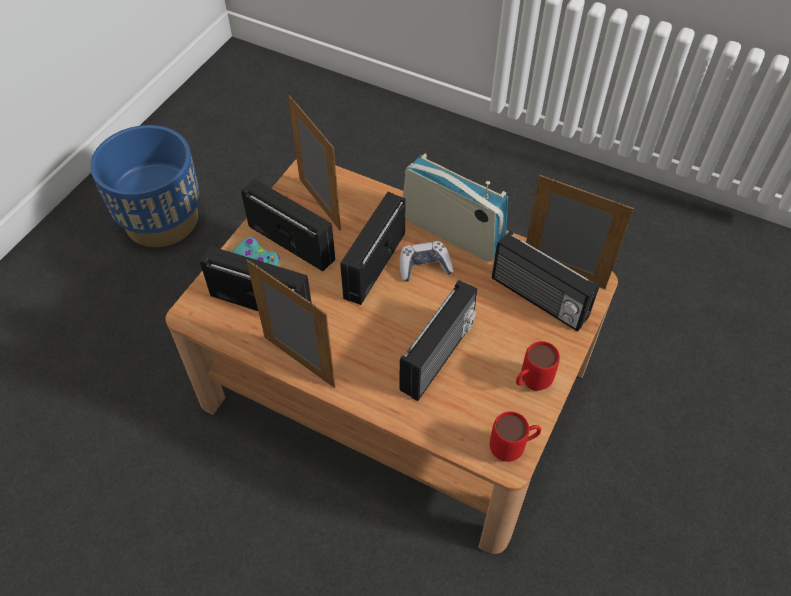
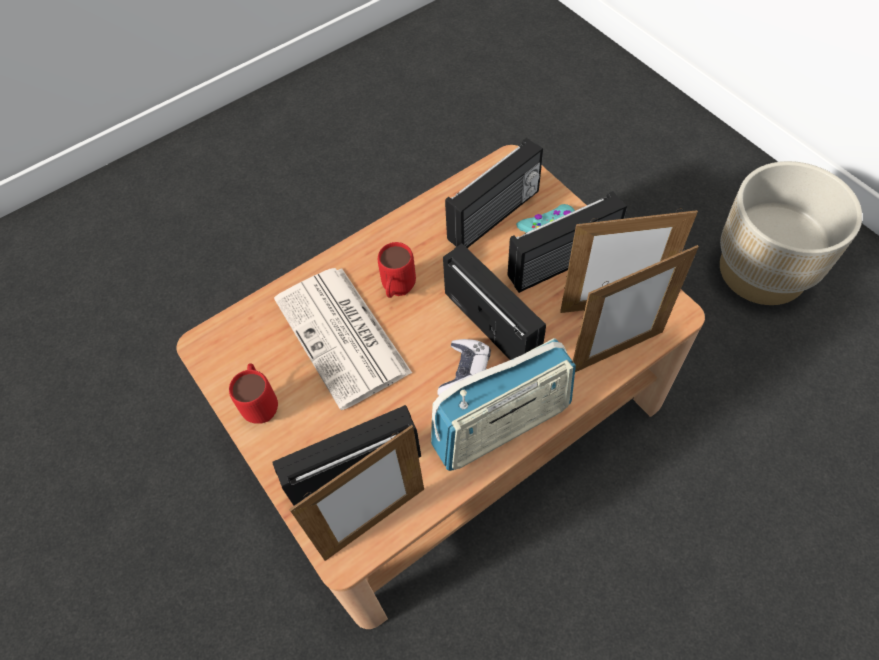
camera: 120 degrees right, 5 degrees up
blue planter [90,125,200,247] -> beige planter [720,161,862,305]
picture frame [246,260,335,388] -> picture frame moved to [572,245,699,372]
radio [399,280,477,401] -> newspaper [274,268,412,410]
red mug [490,411,541,462] -> red mug moved to [378,242,416,298]

